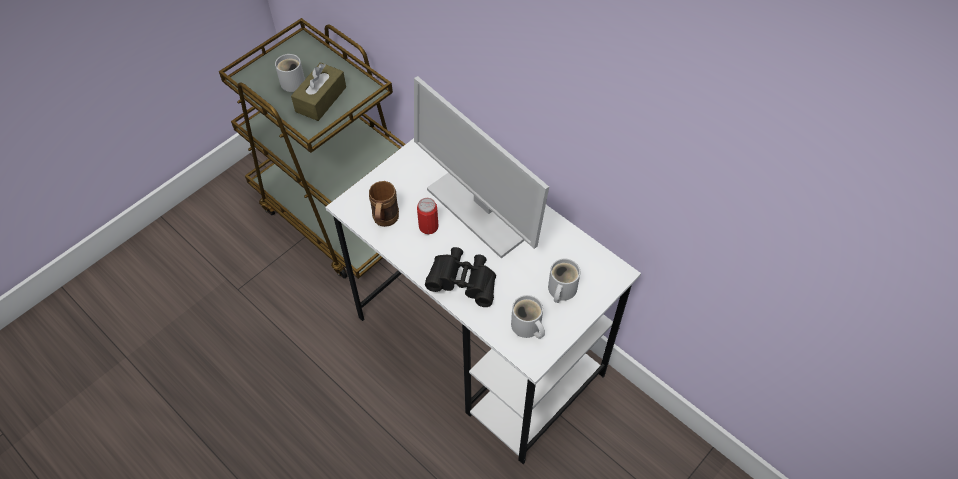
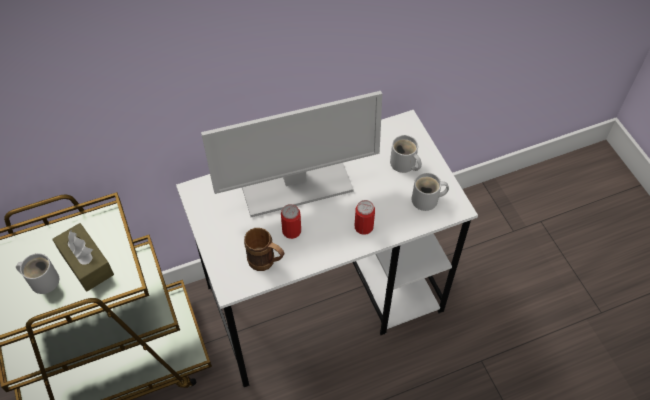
camera: 65 degrees left, 0 degrees up
black binoculars [425,247,496,307] -> can [355,200,375,235]

